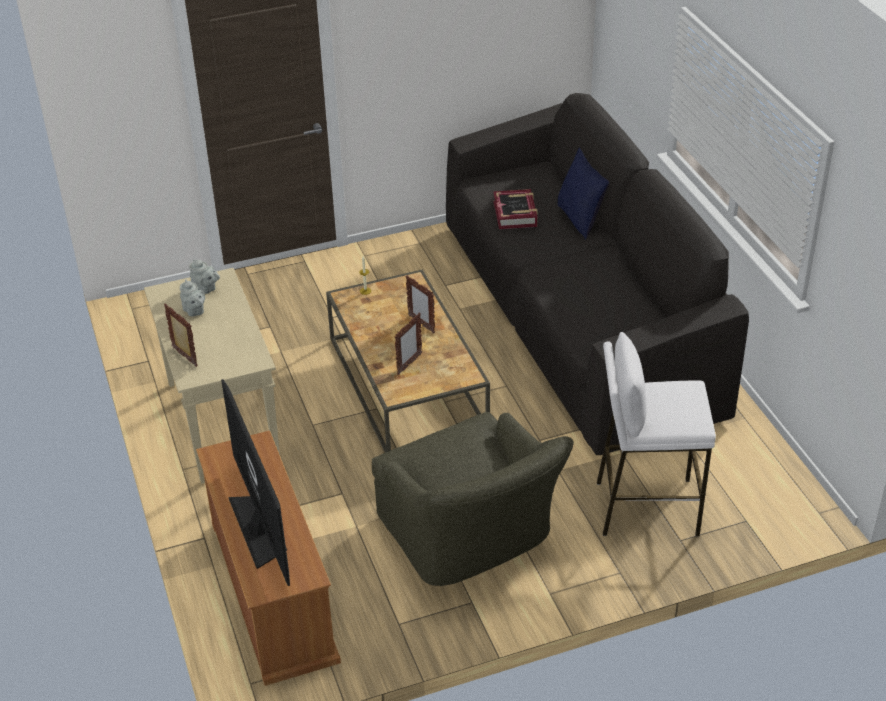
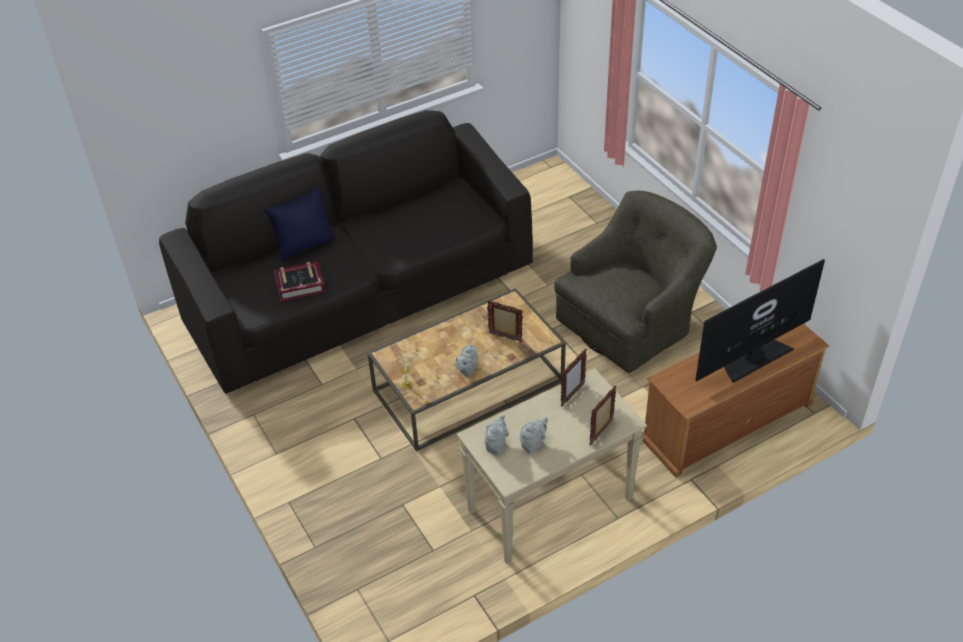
camera: 100 degrees left, 5 degrees up
picture frame [405,275,435,333] -> picture frame moved to [561,348,587,407]
white stool [597,332,716,536] -> none
none -> grey teapot [456,344,478,376]

